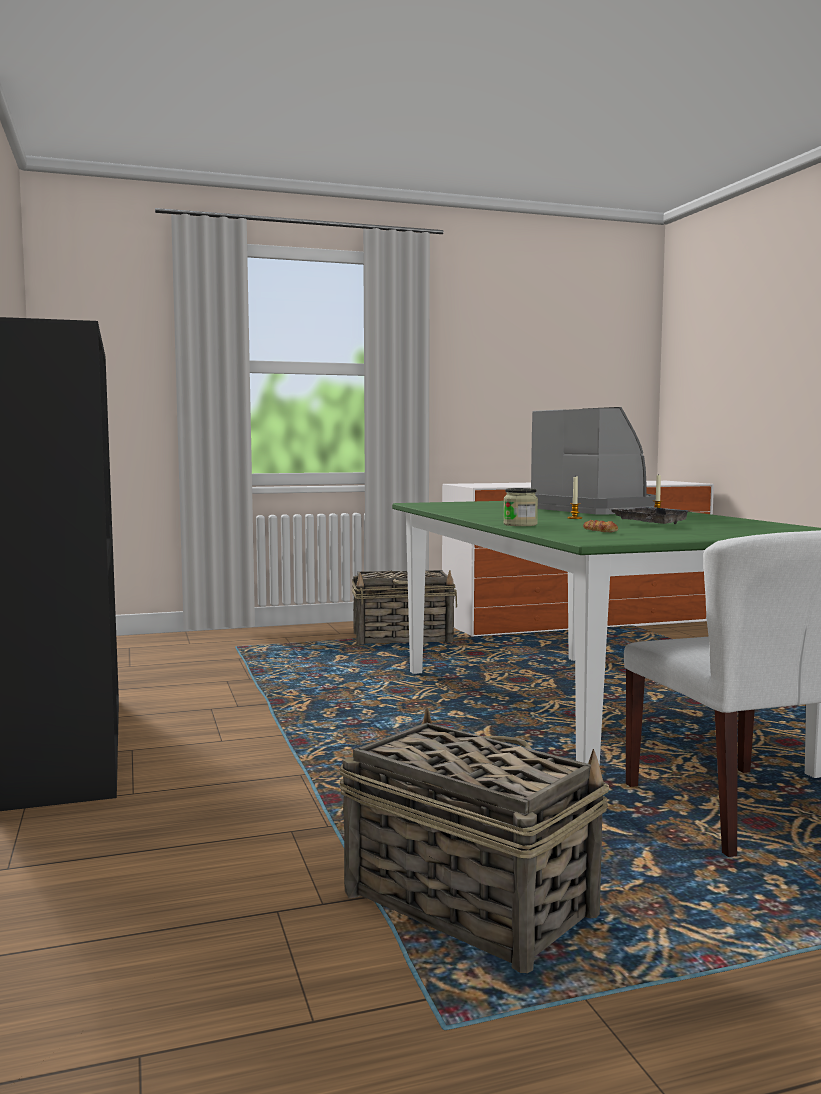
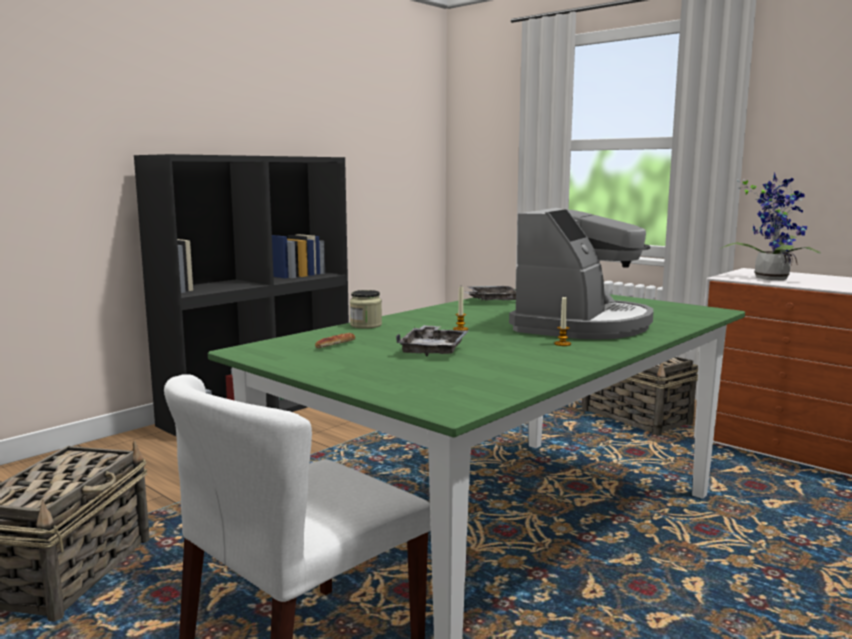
camera: 60 degrees right, 5 degrees up
none -> grey tray [465,286,516,300]
none -> potted plant [720,173,821,280]

